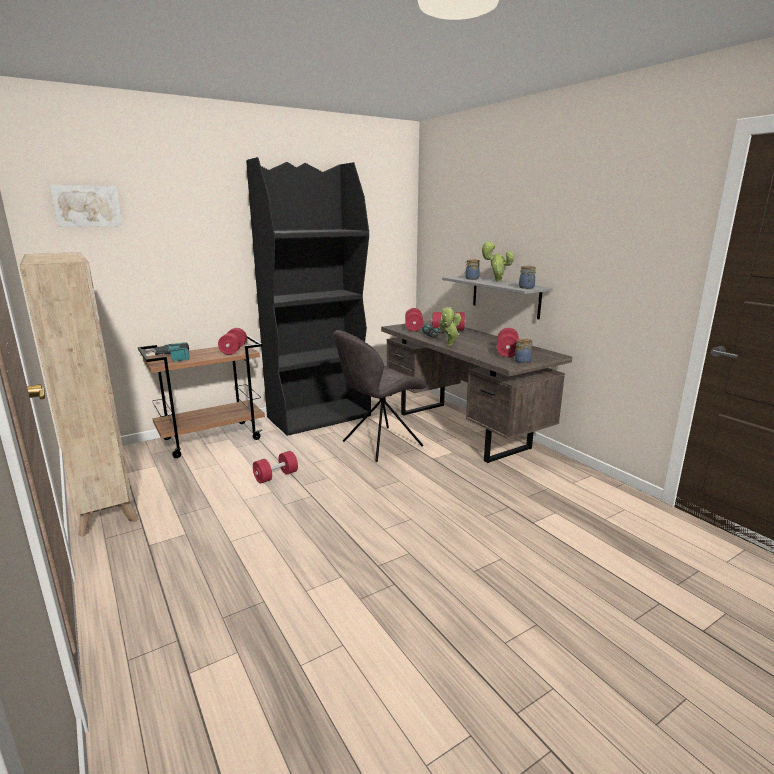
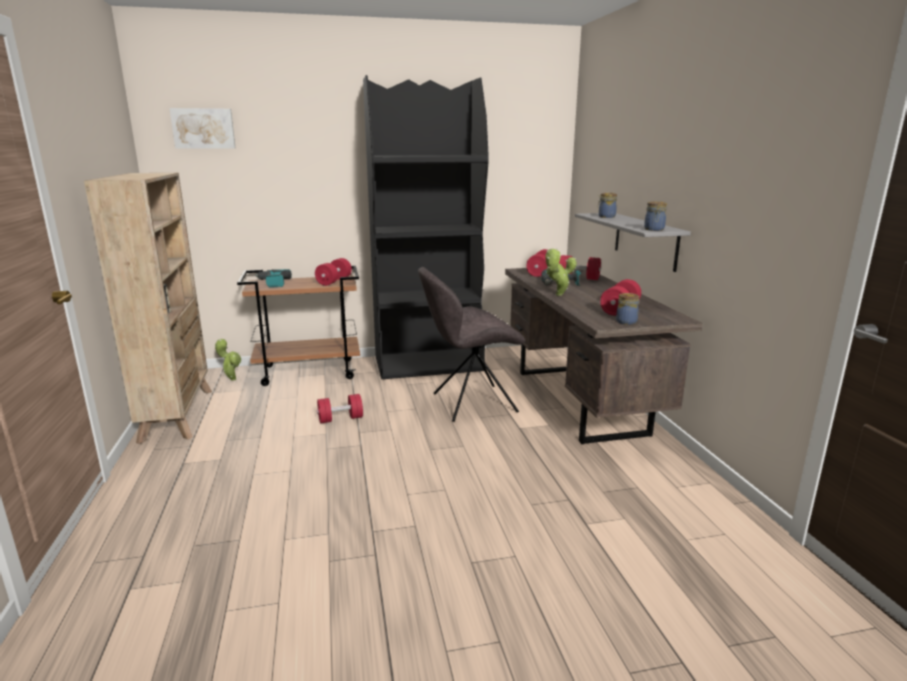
camera: 20 degrees right, 0 degrees up
potted plant [481,241,514,282] -> potted plant moved to [215,339,242,381]

